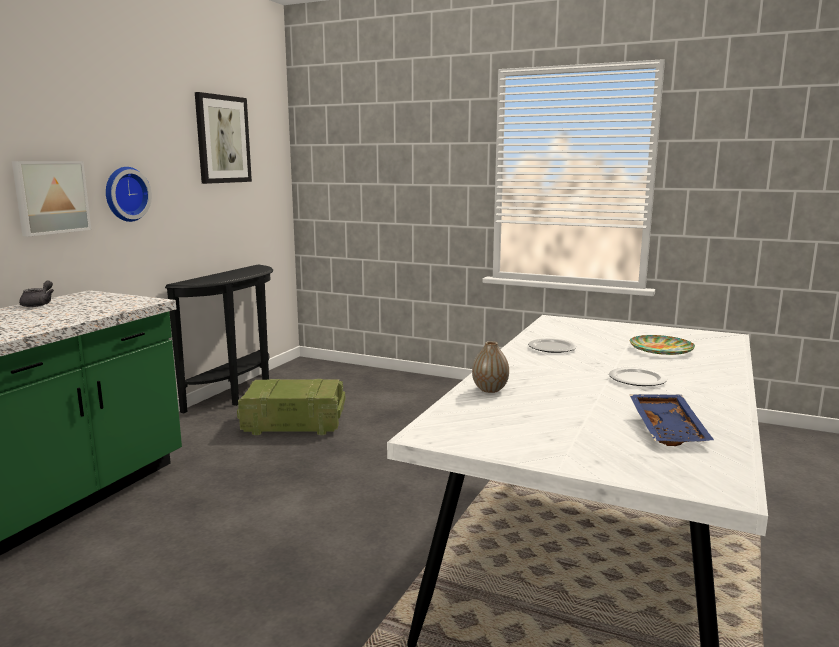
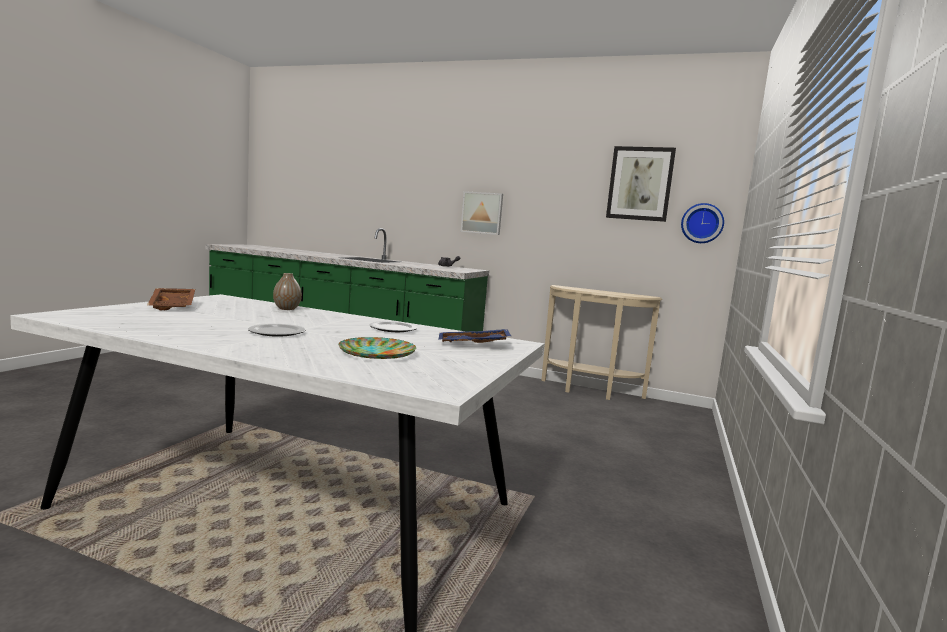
camera: 85 degrees right, 5 degrees down
wall clock [106,167,152,222] -> wall clock moved to [681,203,724,243]
black console table [165,265,273,413] -> beige console table [541,285,663,400]
crate [237,379,345,435] -> none
blue tray [630,394,714,446] -> blue tray moved to [438,329,511,343]
none -> brown tray [147,288,195,310]

